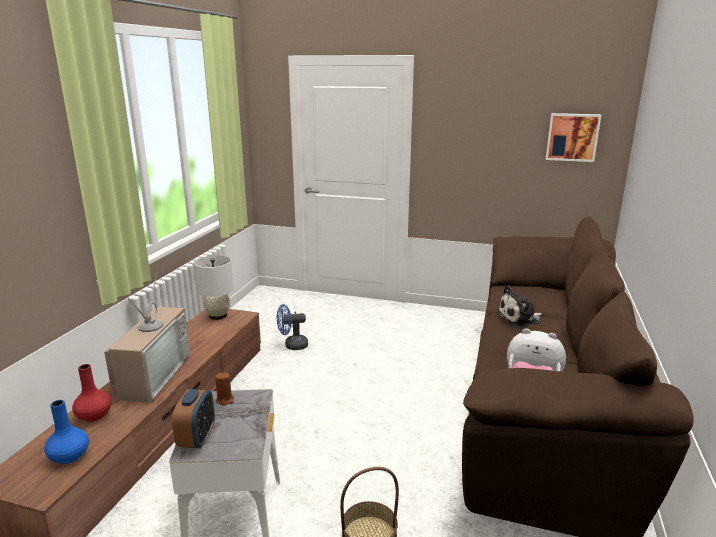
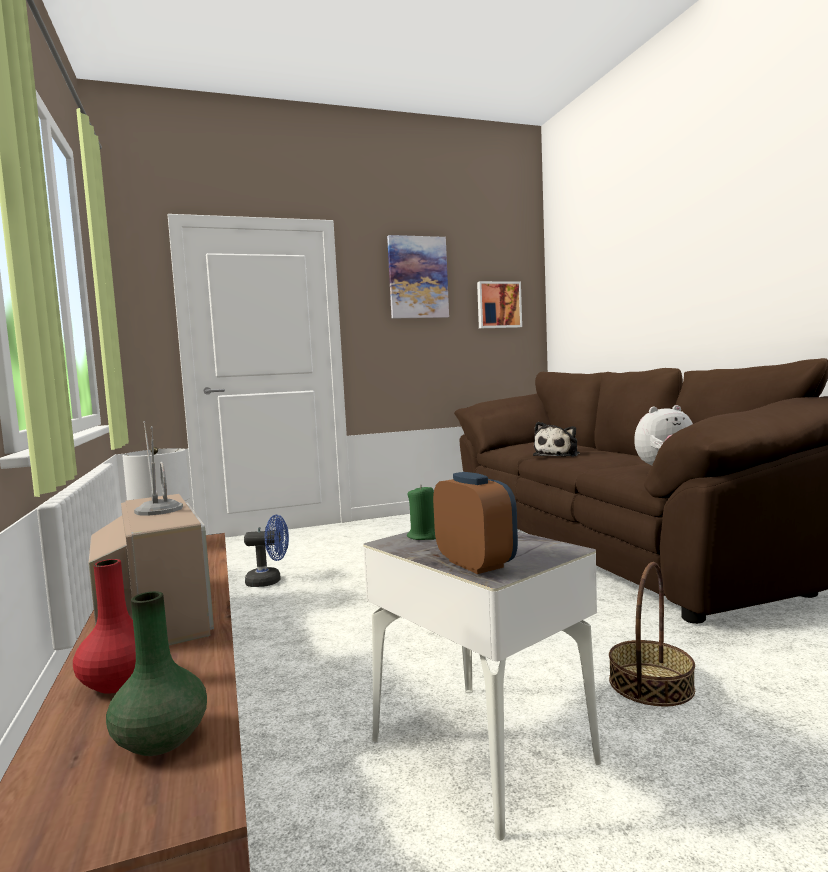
camera: 35 degrees left, 15 degrees down
blue vase [44,400,89,464] -> green vase [106,591,207,756]
brown candle [215,372,234,406] -> green candle [407,485,436,540]
blue fan [277,304,308,350] -> blue fan turned 135 degrees counterclockwise [244,515,289,587]
none -> picture [387,235,449,319]

